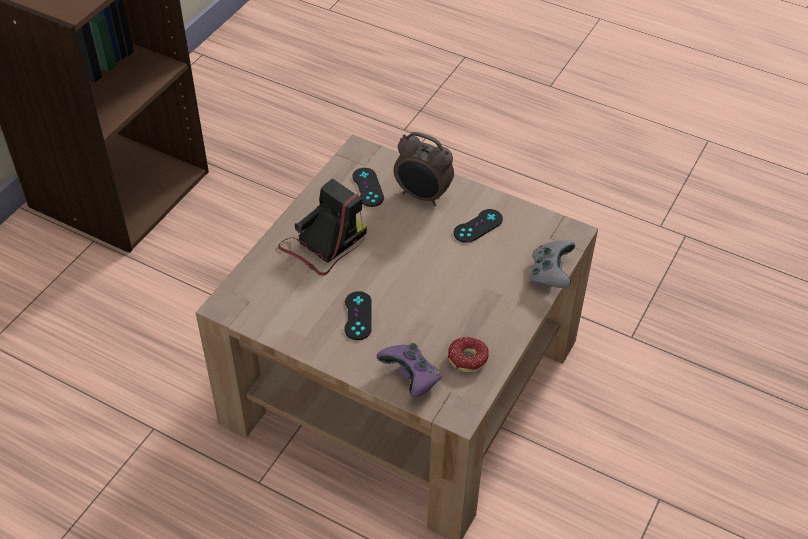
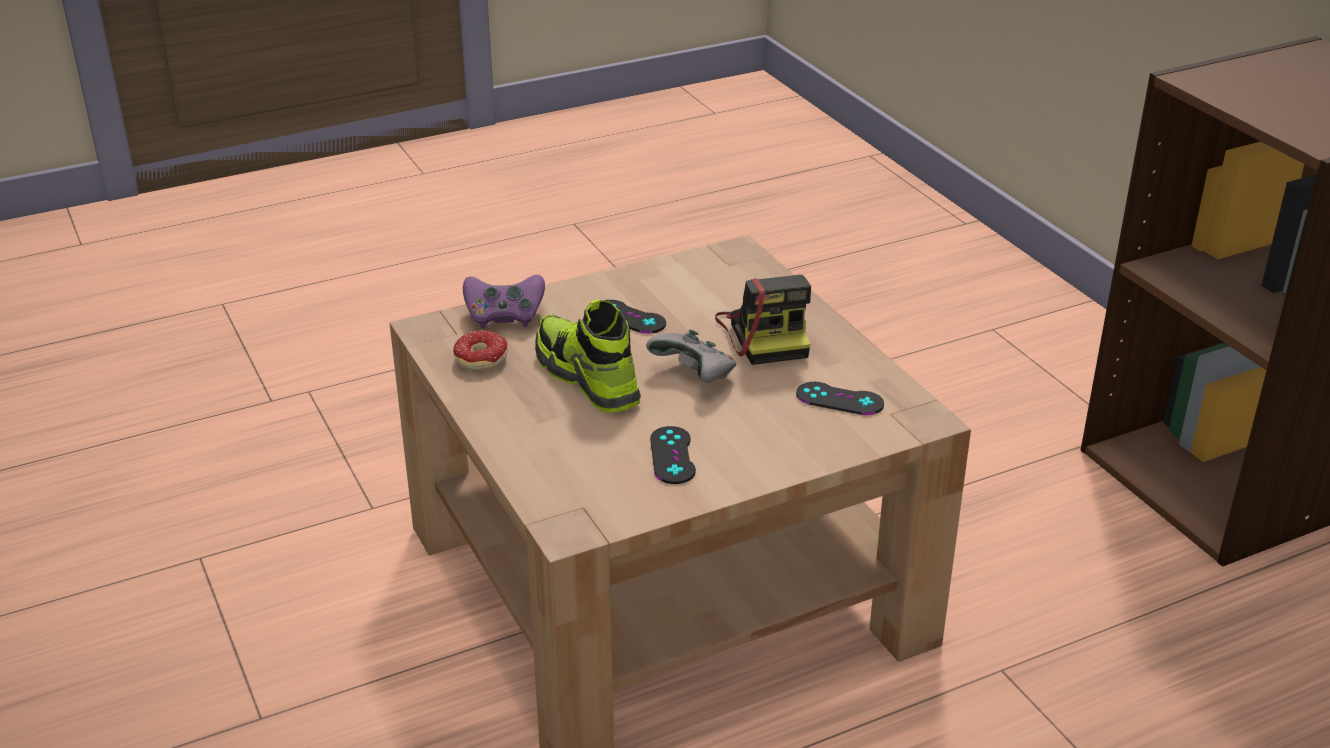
camera: 125 degrees right, 15 degrees down
alarm clock [394,132,454,206] -> none
grey game controller [529,240,575,288] -> grey game controller moved to [646,330,736,383]
none -> shoe [535,300,641,413]

